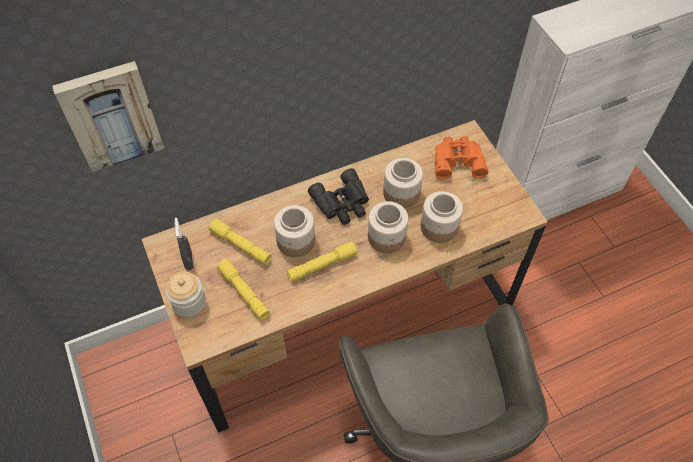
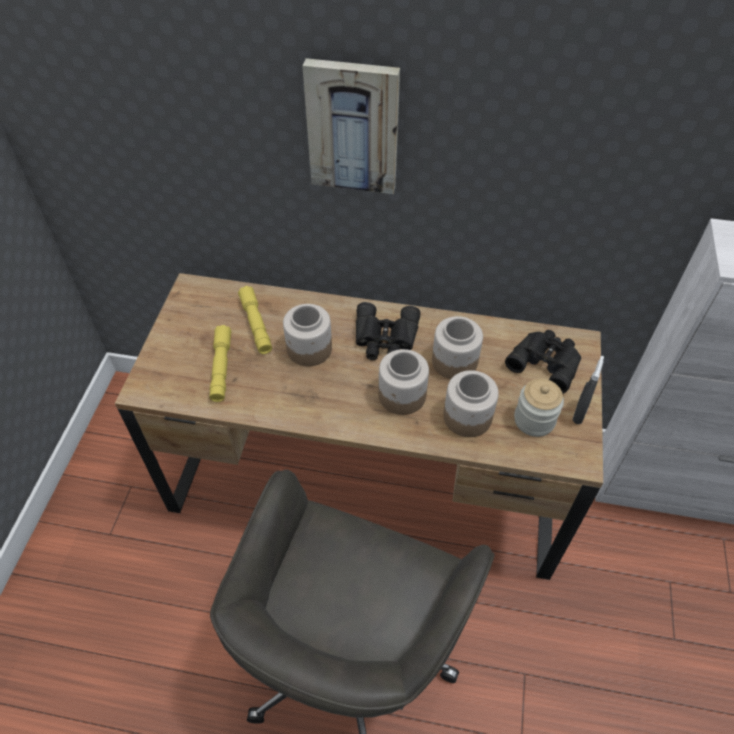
camera: 35 degrees right, 5 degrees down
picture [52,61,164,172] -> picture moved to [302,58,400,194]
jar [166,272,206,318] -> jar moved to [514,379,564,437]
grey spray bottle [175,218,193,270] -> grey spray bottle moved to [573,356,604,424]
yellow flashlight [287,241,358,282] -> none
orange binoculars [435,136,488,179] -> black binoculars [505,330,581,394]

